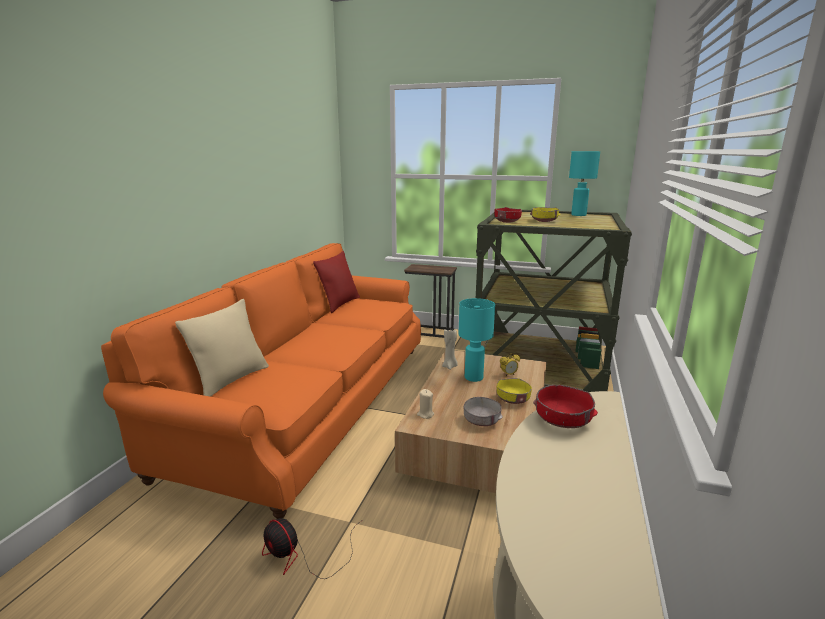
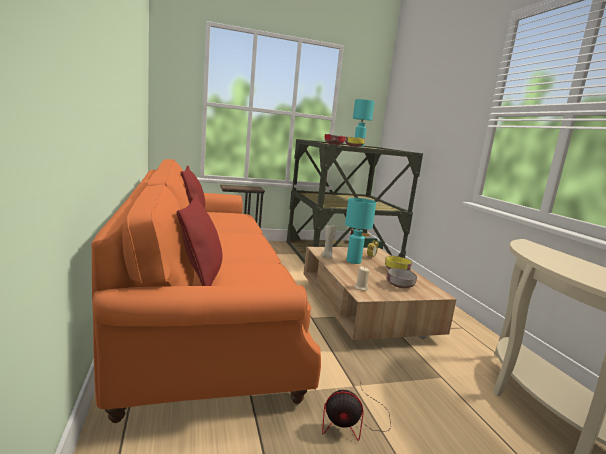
camera: 35 degrees left, 5 degrees down
beige pillow [175,299,269,397] -> red pillow [177,194,223,286]
red bowl [533,385,598,428] -> none

